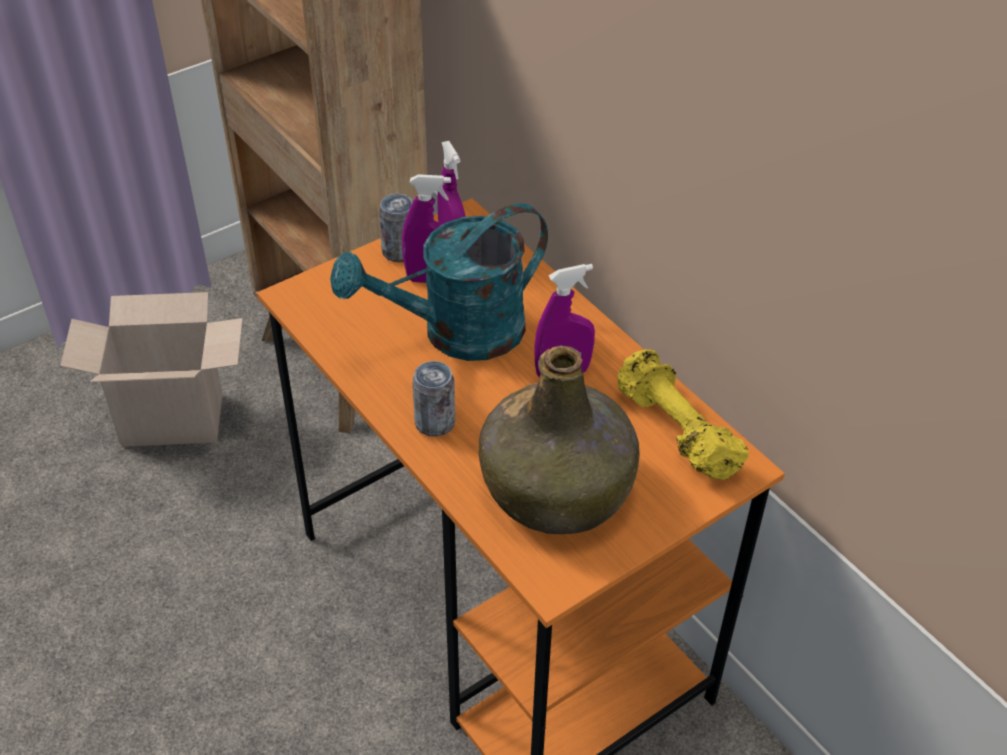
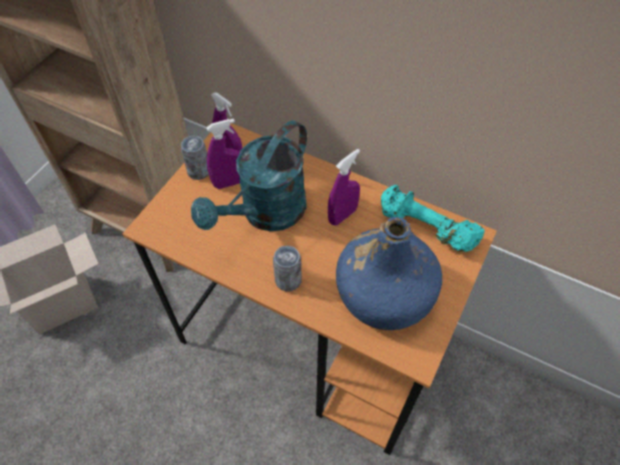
camera: 25 degrees left, 10 degrees up
green bottle [478,345,640,534] -> blue bottle [336,217,442,330]
yellow dumbbell [618,349,749,480] -> turquoise dumbbell [381,185,485,252]

